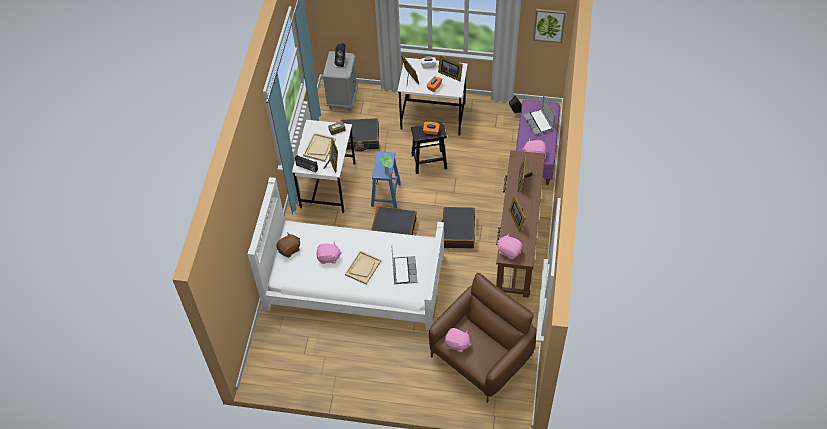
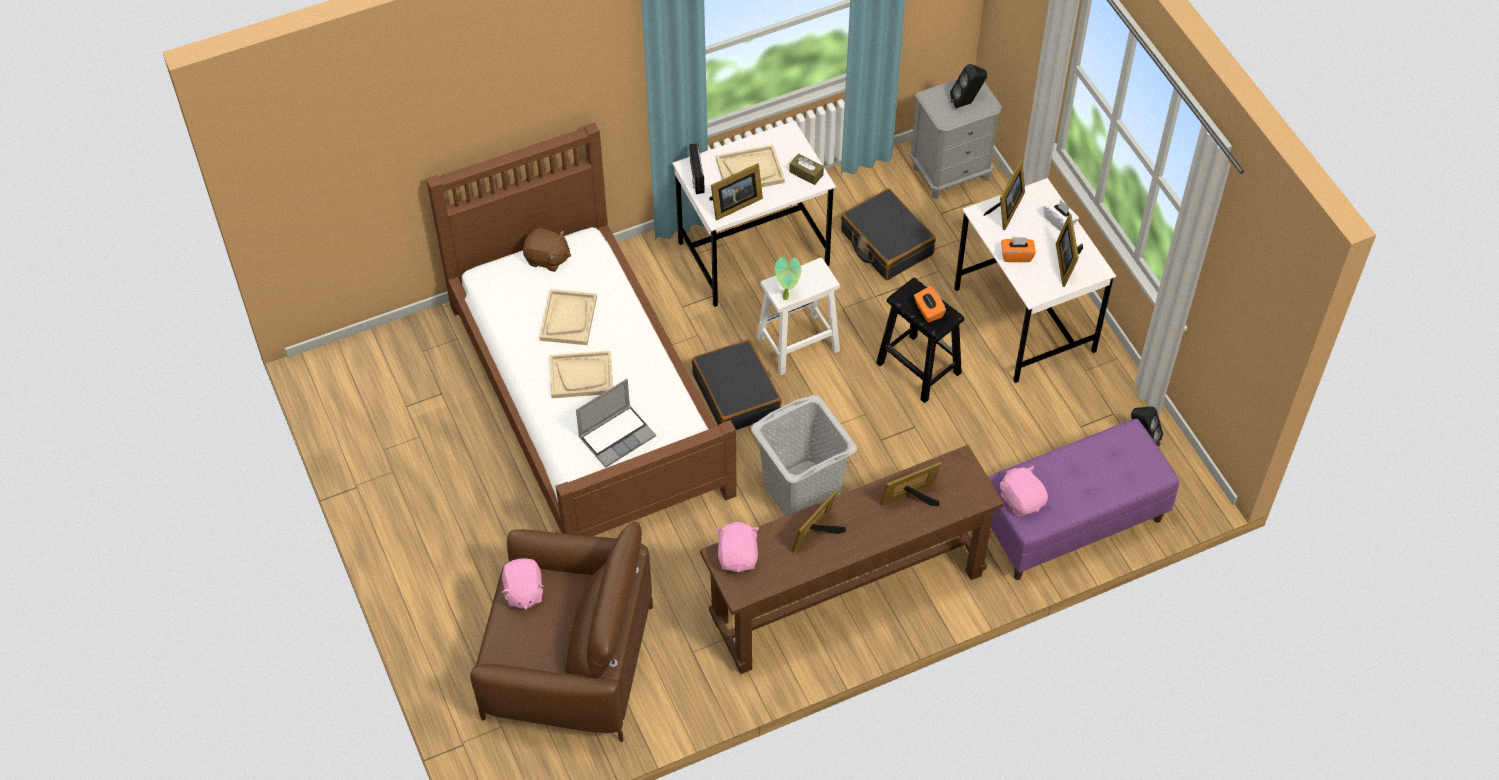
camera: 55 degrees right, 0 degrees up
white bed [248,177,444,330] -> brown bed [426,122,737,536]
pink plush toy [316,241,342,264] -> beige tray [539,289,597,345]
blue stool [371,151,401,208] -> white stool [757,258,840,375]
black suitcase [442,207,475,249] -> grey laundry basket [751,395,857,516]
laptop [523,95,556,135] -> none
picture [533,9,566,43] -> none

